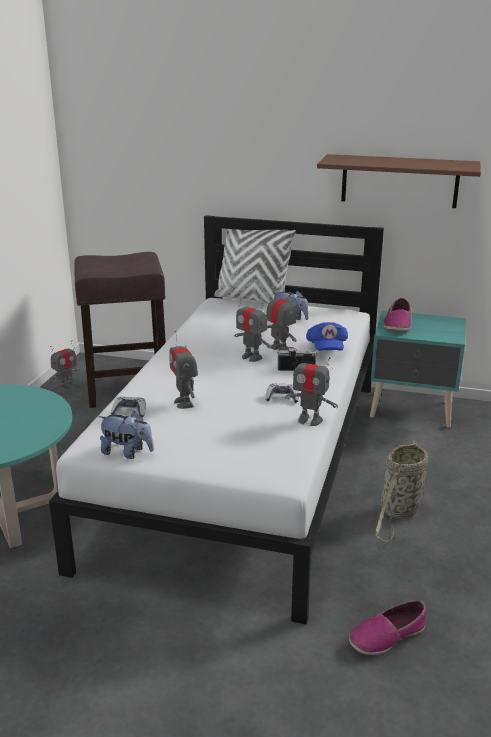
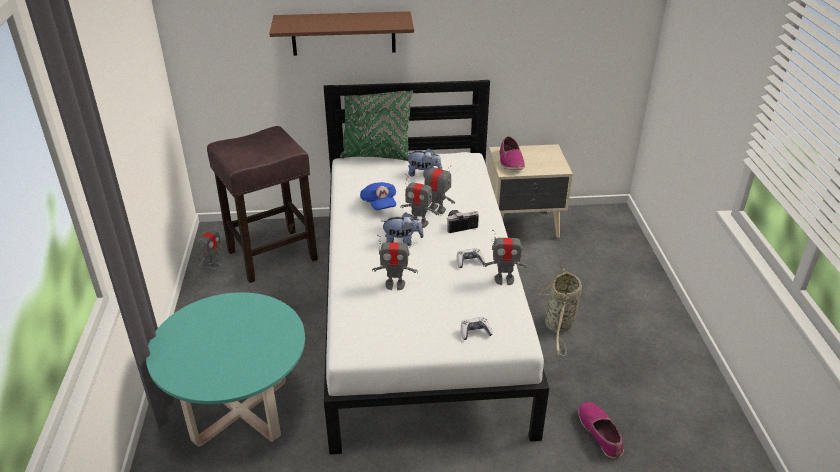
camera: 20 degrees left, 10 degrees up
plush toy [98,411,154,459] -> plush toy moved to [382,212,424,246]
game controller [111,397,146,417] -> game controller moved to [461,317,493,340]
toy robot [169,331,198,409] -> toy robot turned 45 degrees counterclockwise [372,235,418,290]
white pillow [214,229,296,304] -> green pillow [340,90,413,161]
blue cap [306,322,348,351] -> blue cap moved to [360,182,396,210]
brown shelf [317,154,481,208] -> brown shelf moved to [269,11,414,56]
shoe [349,600,426,655] -> shoe turned 120 degrees clockwise [578,402,624,458]
turquoise nightstand [370,310,466,428] -> beige nightstand [488,144,573,238]

